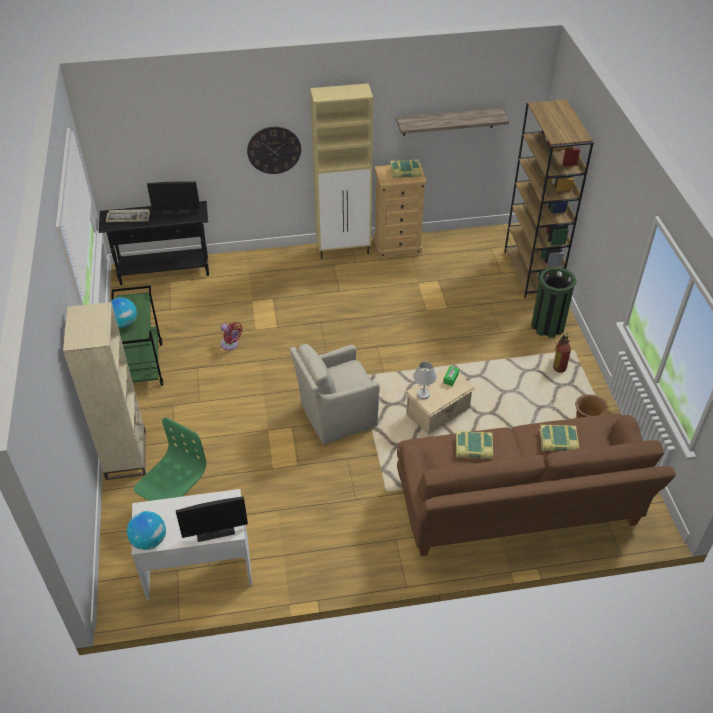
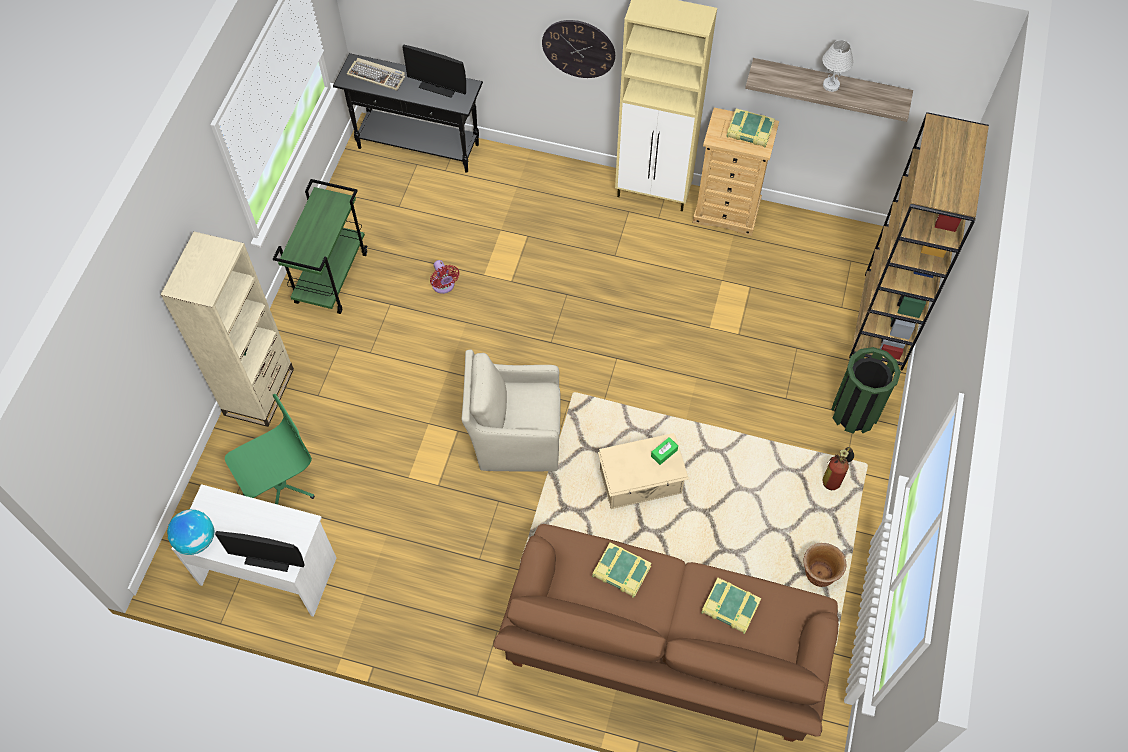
camera: 25 degrees right, 15 degrees up
globe [110,297,137,328] -> none
white table lamp [413,362,437,399] -> white table lamp moved to [822,40,853,92]

